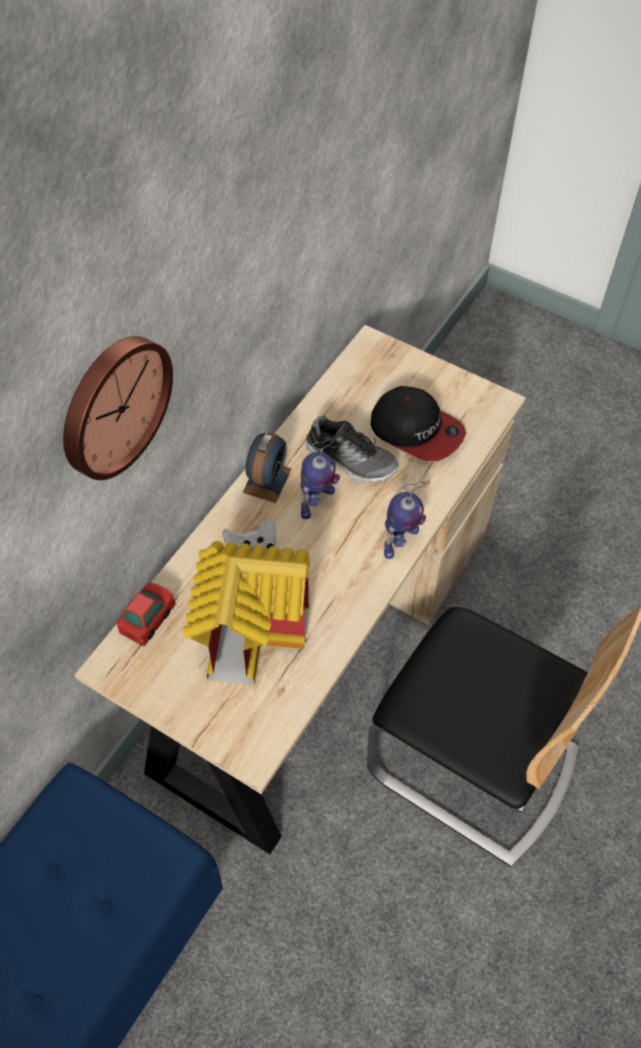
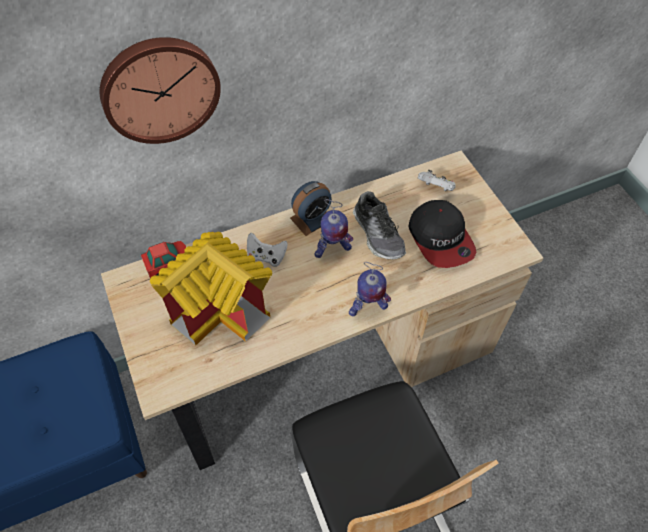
camera: 35 degrees right, 0 degrees up
none -> white game controller [418,170,456,191]

